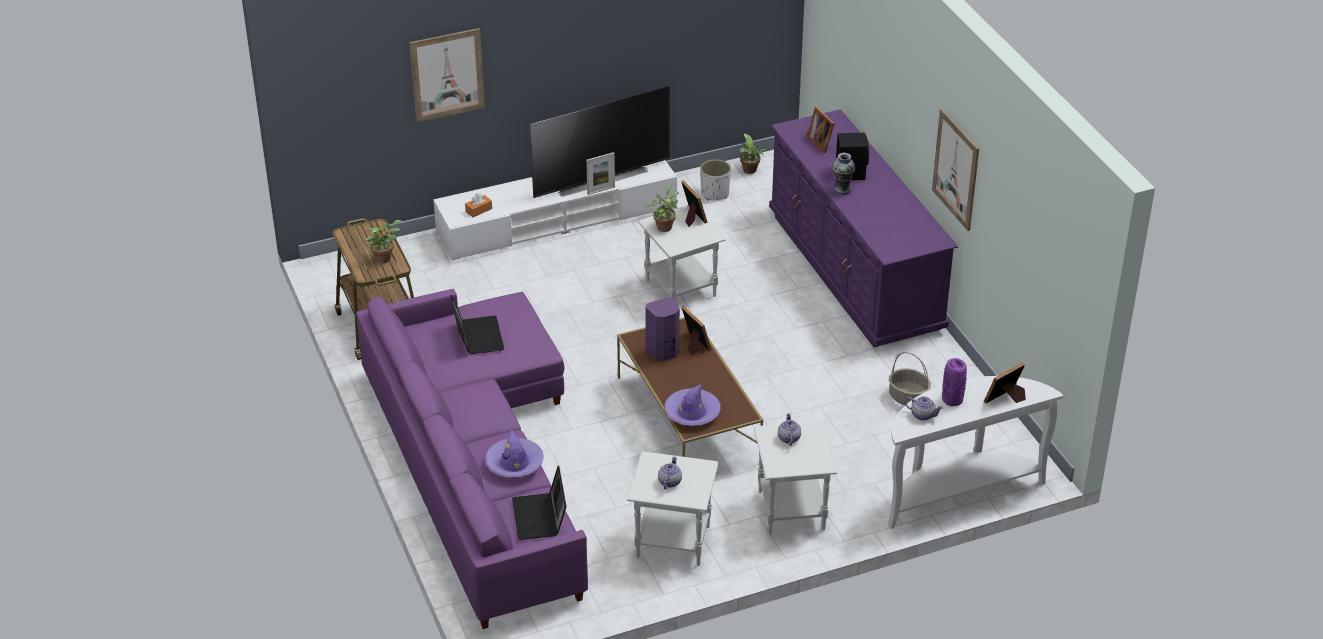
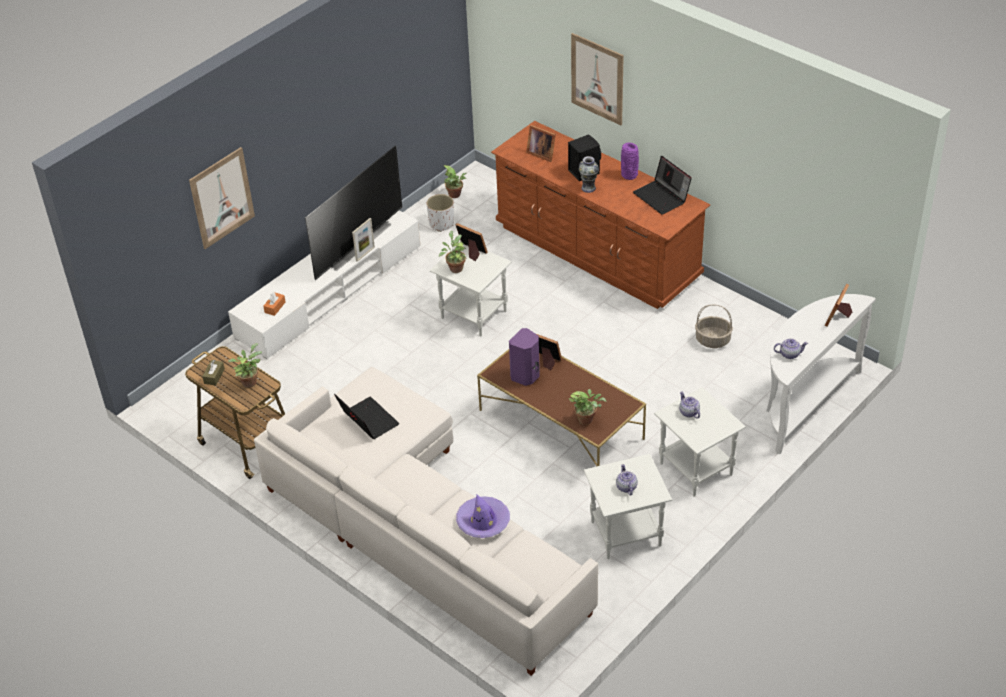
camera: 25 degrees left, 5 degrees up
purple sofa [356,289,588,629] -> white sofa [254,367,598,676]
laptop [512,466,566,540] -> laptop moved to [633,156,692,215]
purple hat [664,384,721,427] -> potted plant [569,389,607,425]
purple dresser [769,109,958,347] -> brown dresser [491,121,710,309]
picture [932,109,979,231] -> picture moved to [571,33,624,125]
purple vase [942,358,967,406] -> purple vase moved to [621,143,639,180]
none -> brown tissue box [202,360,225,386]

